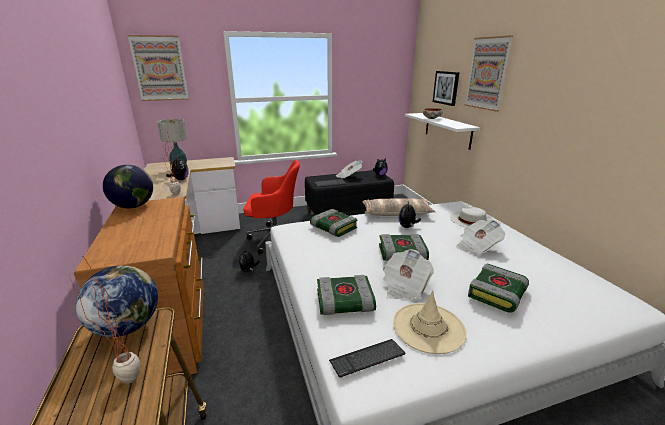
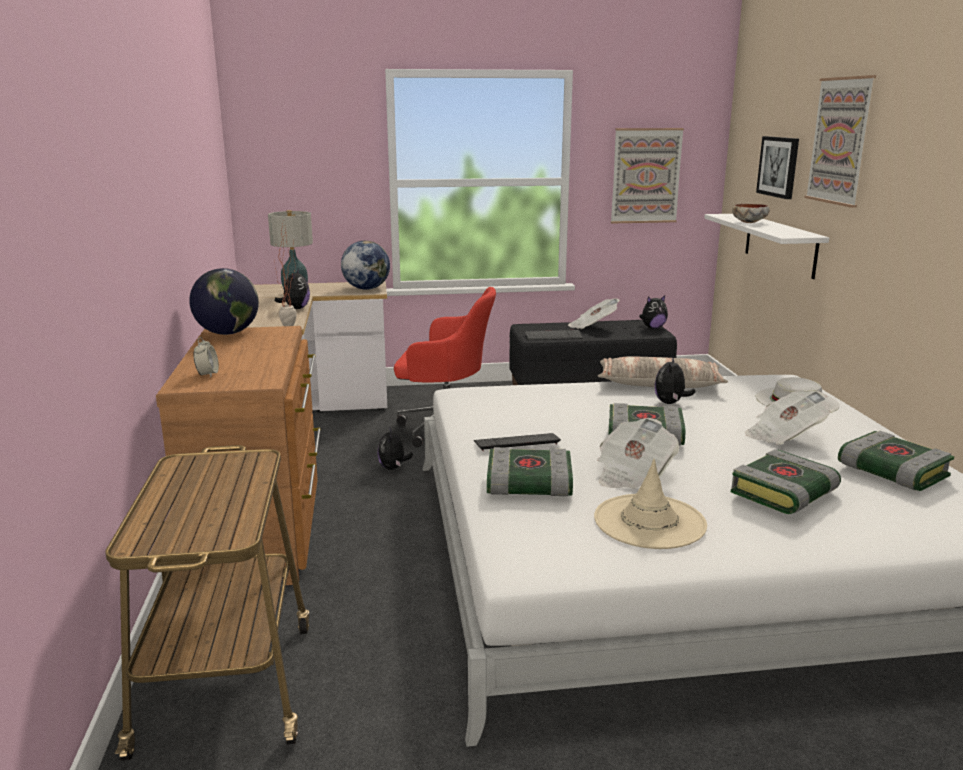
camera: 10 degrees right, 5 degrees down
potted plant [69,255,140,383] -> none
globe [76,265,158,337] -> globe moved to [341,241,390,290]
picture [128,35,189,101] -> picture moved to [611,128,684,223]
book [310,209,357,237] -> book moved to [838,431,954,491]
keyboard [329,339,405,378] -> keyboard moved to [473,433,561,451]
none -> alarm clock [193,337,219,377]

